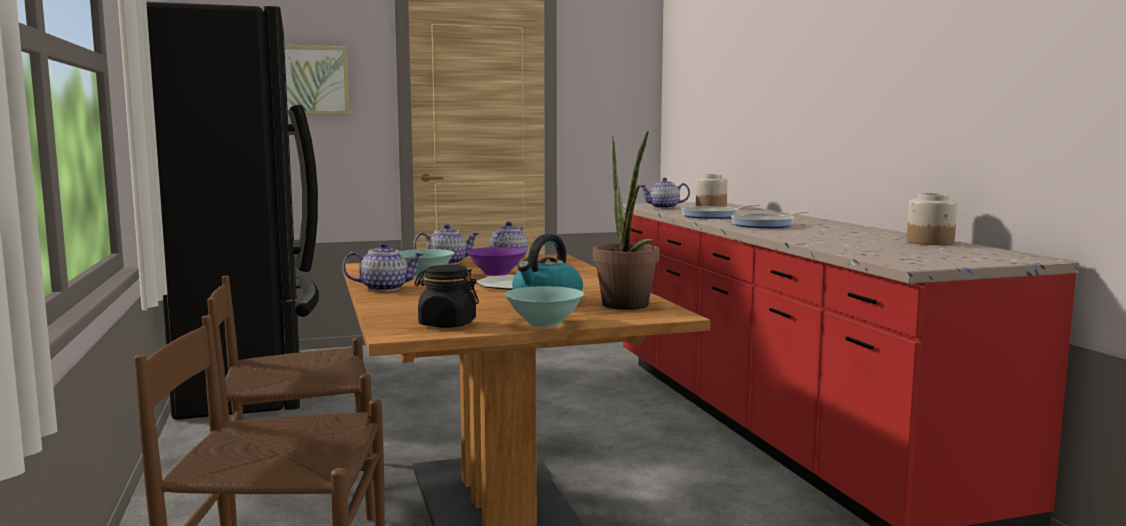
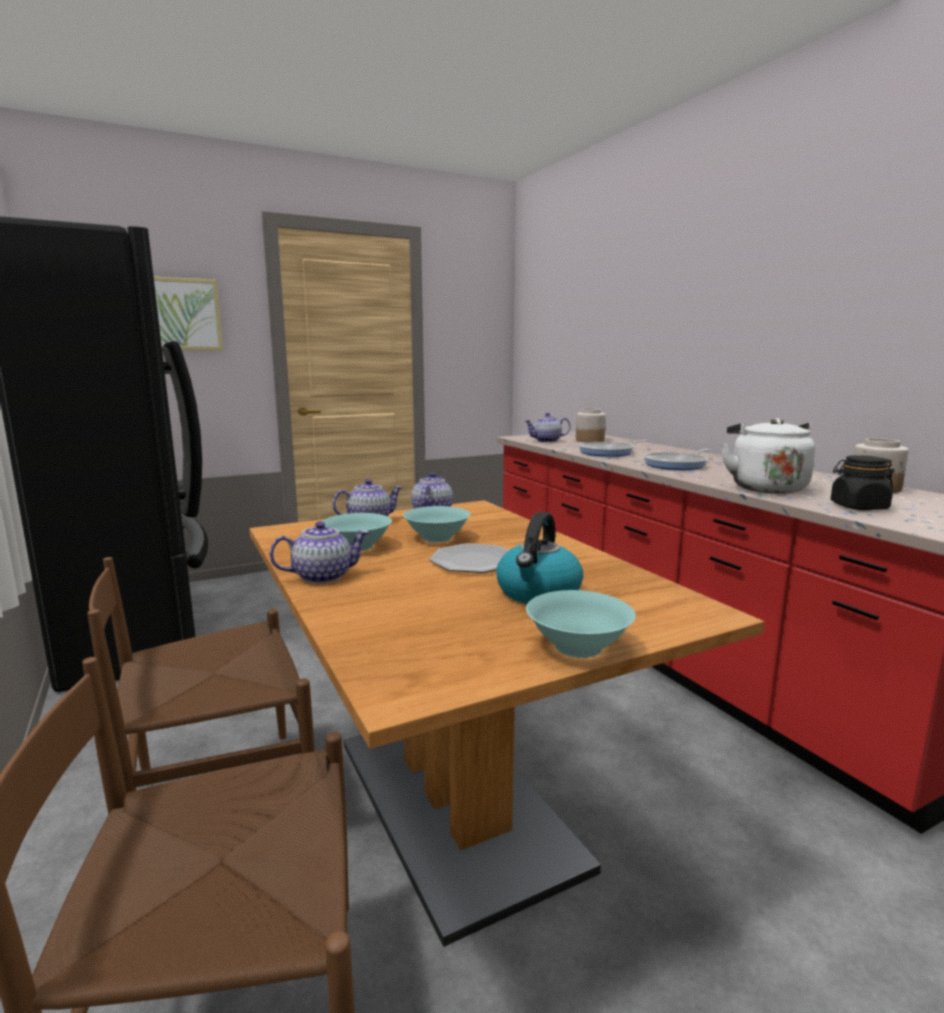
camera: 10 degrees left, 5 degrees up
black jar [414,265,479,328] -> black jar moved to [831,455,894,510]
purple bowl [467,247,526,276] -> turquoise bowl [403,506,471,542]
potted plant [593,131,659,310] -> none
none -> white kettle [721,418,815,494]

